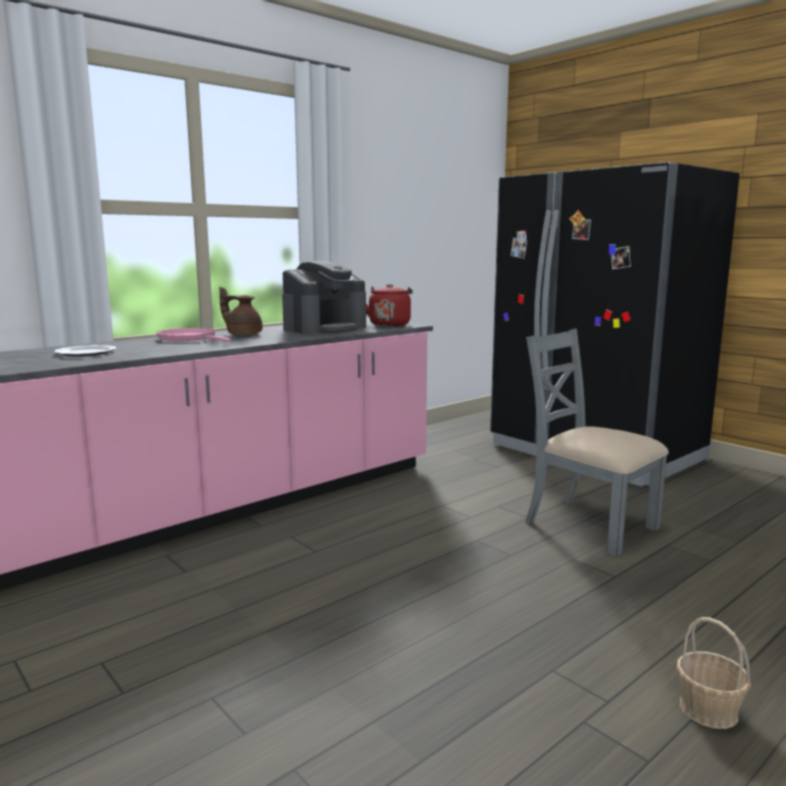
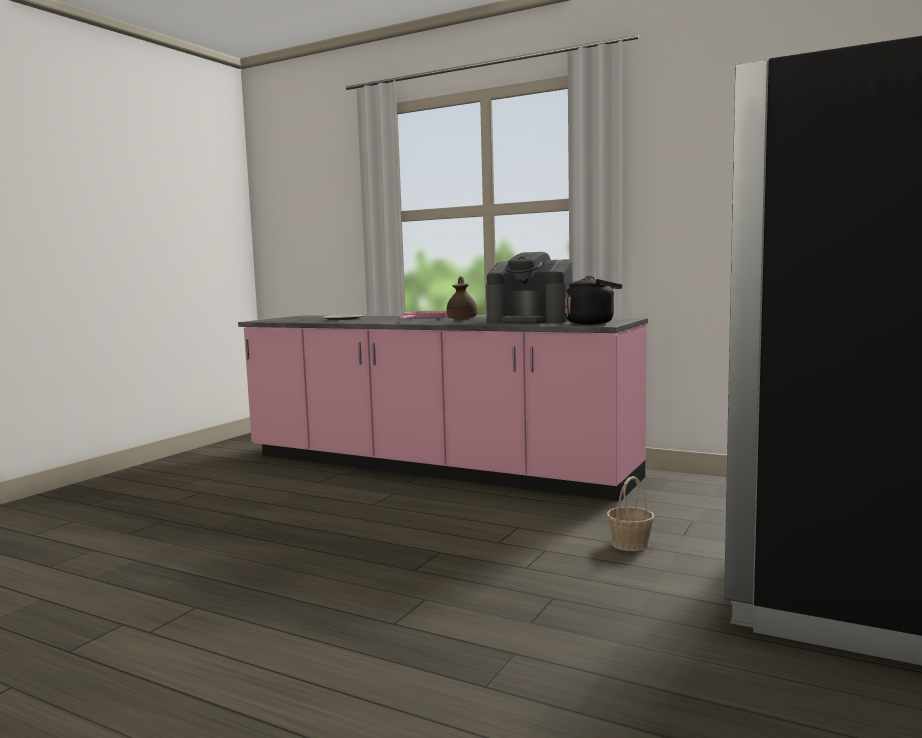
camera: 70 degrees right, 5 degrees down
red kettle [366,284,413,327] -> black kettle [565,276,622,324]
grey chair [525,328,669,557] -> none
basket [677,617,751,729] -> basket moved to [606,476,655,551]

